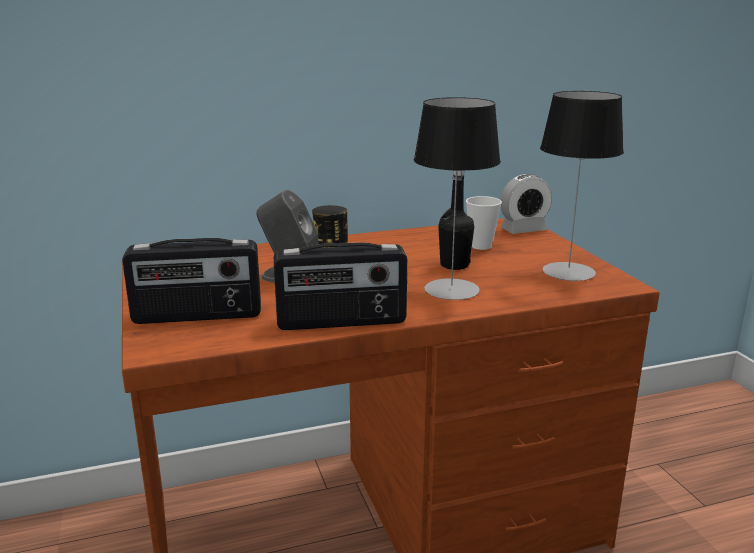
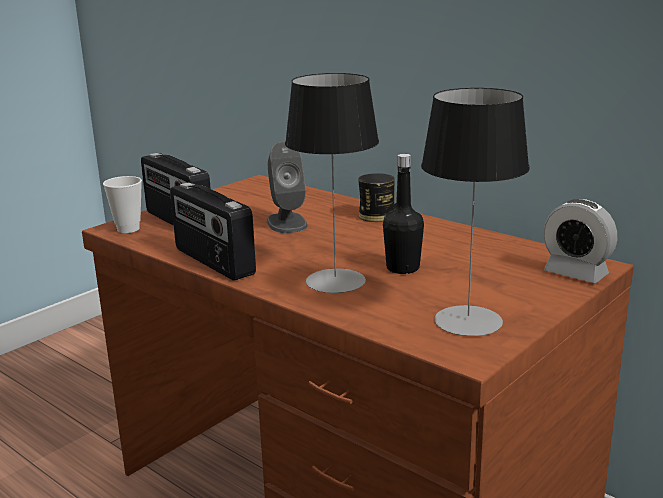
camera: 60 degrees right, 0 degrees up
cup [466,196,502,250] -> cup moved to [103,176,142,233]

